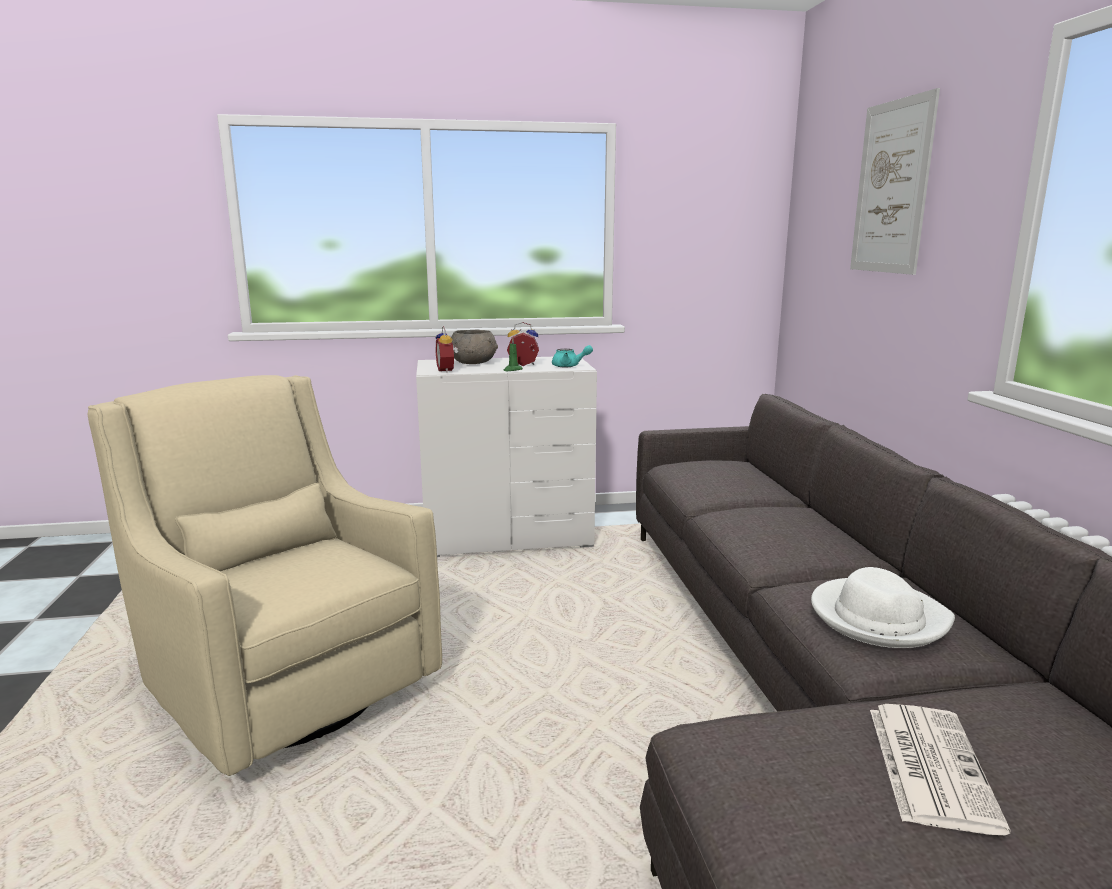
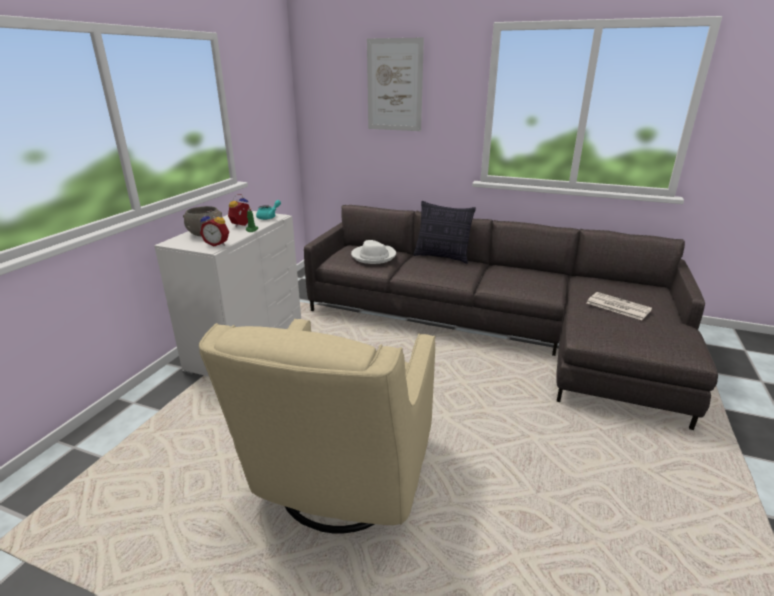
camera: 60 degrees left, 10 degrees up
beige armchair [88,375,442,776] -> beige armchair turned 60 degrees counterclockwise [199,319,436,533]
white hat [811,567,955,648] -> white hat moved to [351,240,396,264]
none -> pillow [413,201,476,264]

